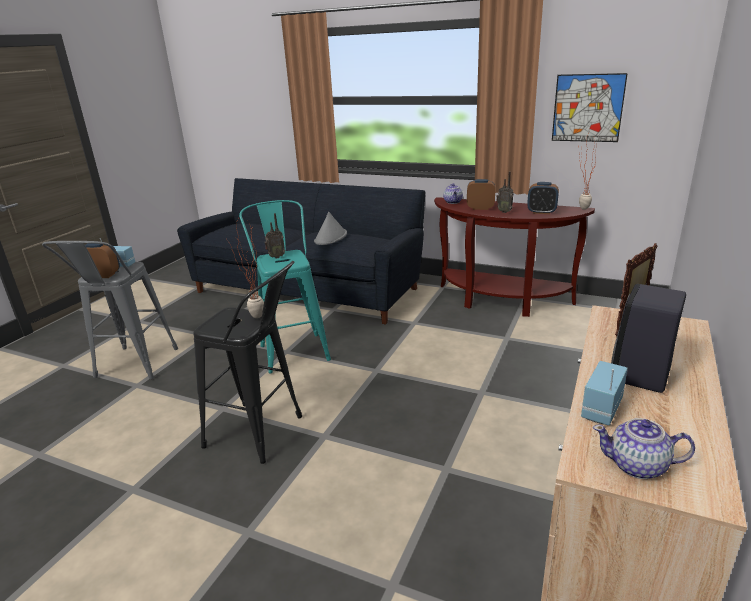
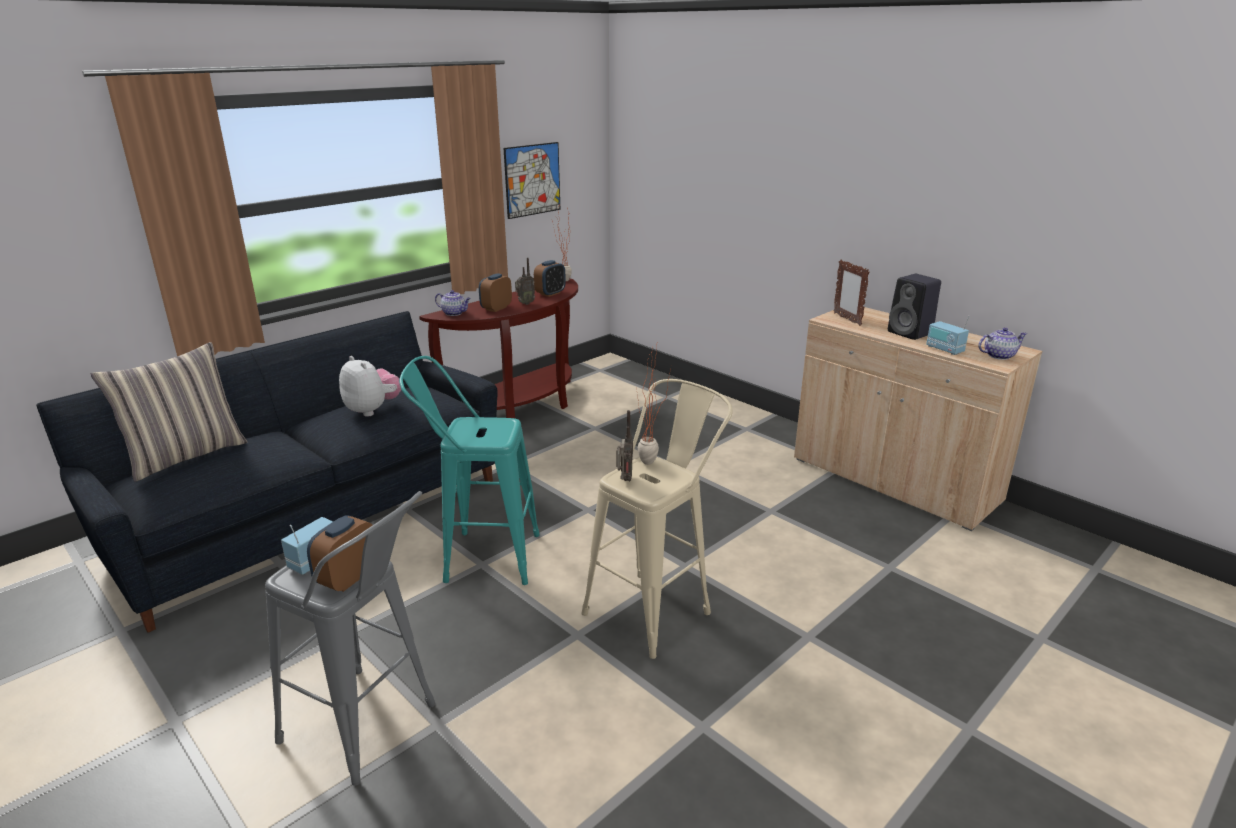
camera: 70 degrees left, 0 degrees up
black stool [193,261,302,464] -> beige stool [582,379,733,659]
radio [265,213,285,258] -> radio moved to [616,410,633,481]
grey hat [314,212,347,245] -> plush toy [339,356,401,417]
teapot [593,418,695,479] -> teapot turned 135 degrees counterclockwise [978,327,1027,360]
none -> pillow [91,342,248,482]

